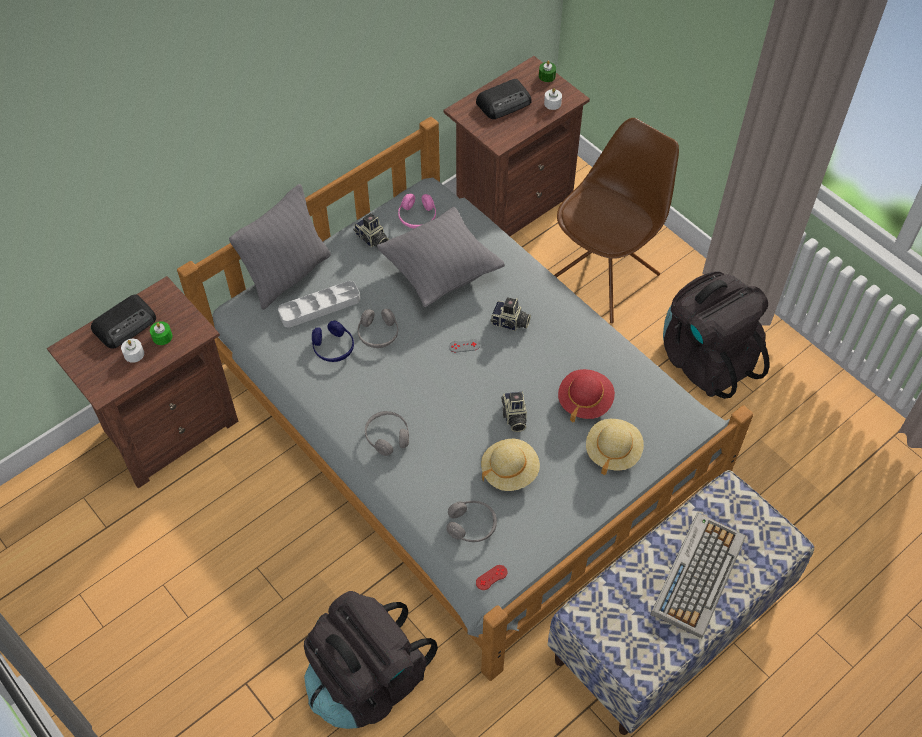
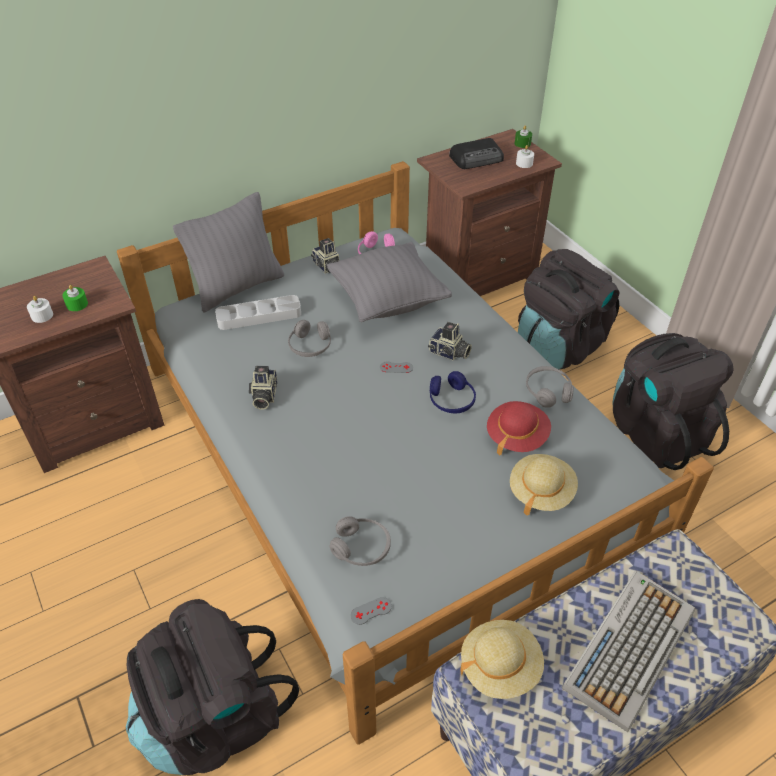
camera: 10 degrees right, 10 degrees down
radio [91,294,156,349] -> none
blue headphones [312,321,354,362] -> blue headphones moved to [430,371,476,413]
grey headphones [365,411,409,456] -> grey headphones moved to [526,366,574,408]
red game controller [476,565,507,590] -> grey game controller [351,597,392,625]
beige hat [481,439,540,491] -> beige hat moved to [460,620,544,699]
camera [501,391,527,432] -> camera moved to [249,366,277,410]
brown chair [554,118,679,323] -> black backpack [518,249,619,369]

